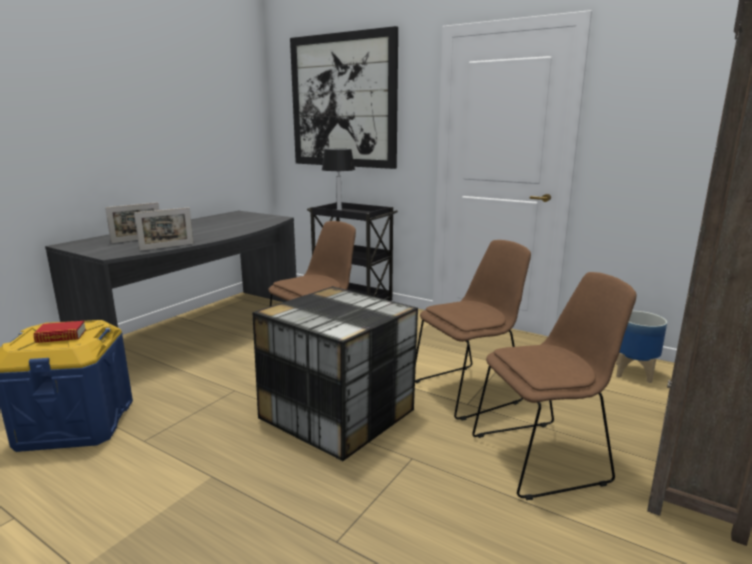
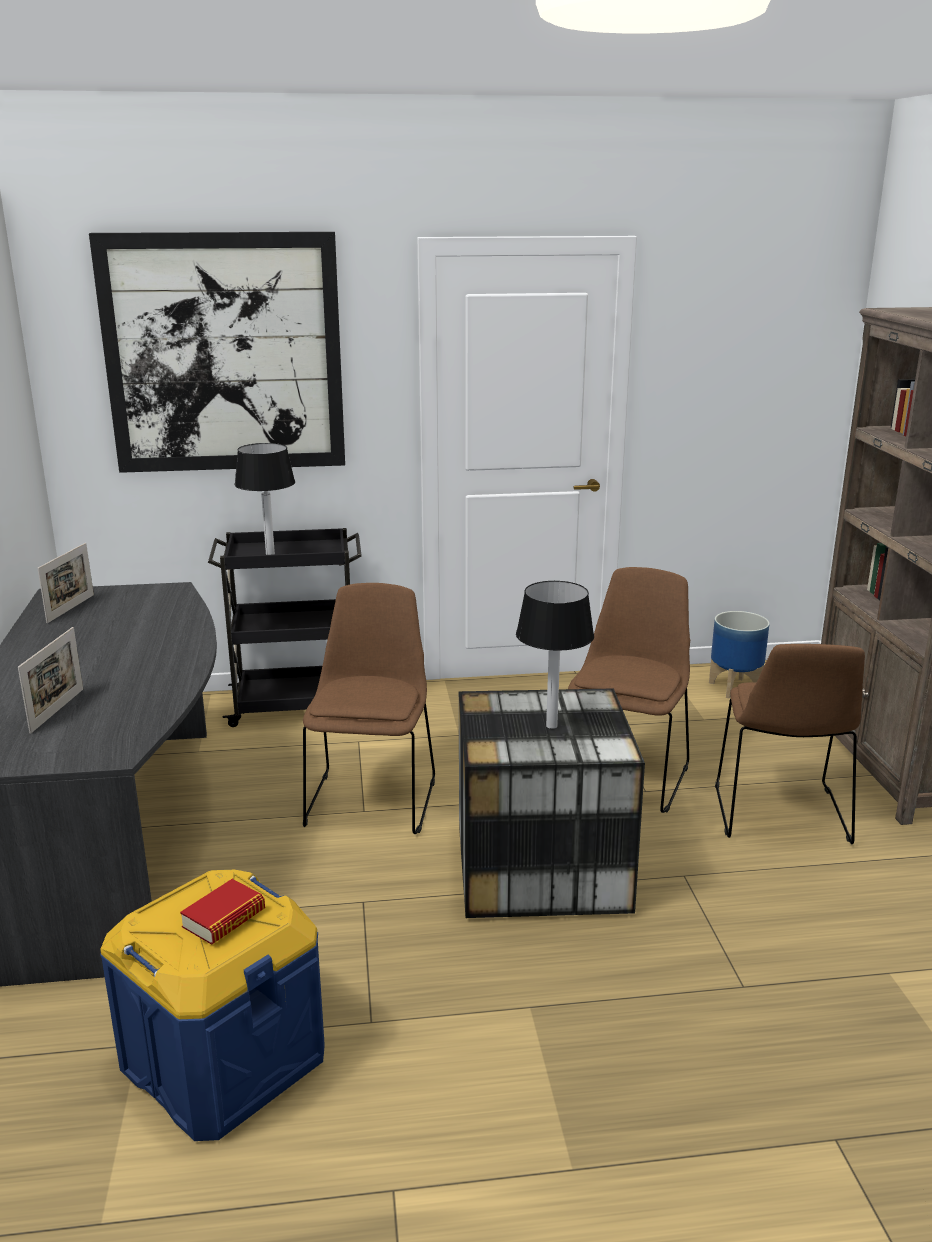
camera: 40 degrees left, 5 degrees up
picture frame [134,208,194,251] -> picture frame moved to [38,543,94,623]
brown chair [472,272,636,500] -> brown chair turned 150 degrees clockwise [715,644,865,844]
none -> table lamp [516,581,594,729]

